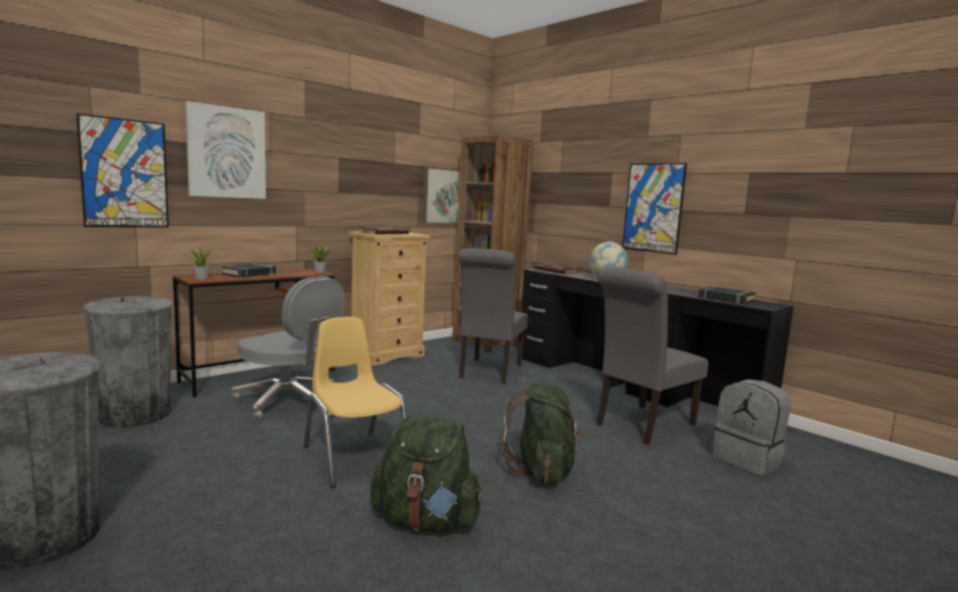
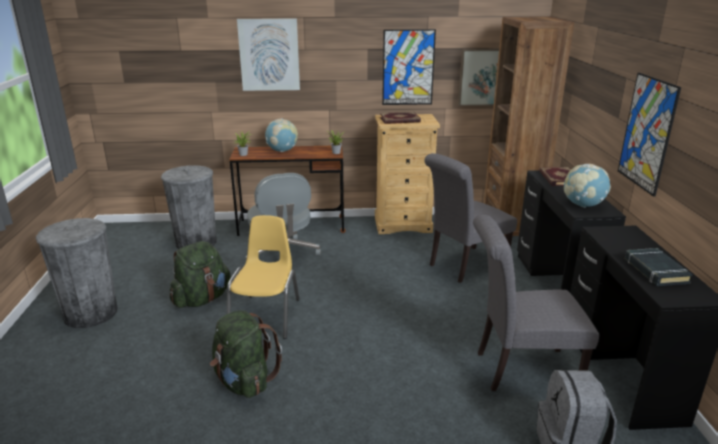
camera: 40 degrees right, 15 degrees up
picture [76,113,169,228] -> picture moved to [382,29,436,105]
black book [222,263,276,277] -> globe [265,119,298,152]
green backpack [501,383,584,484] -> green backpack moved to [170,241,231,308]

